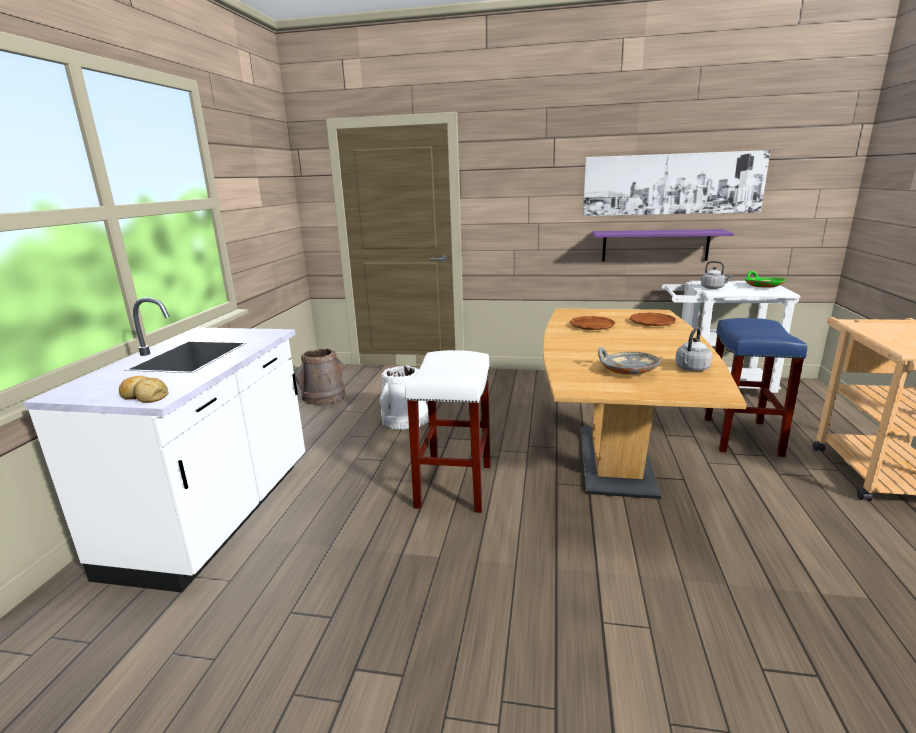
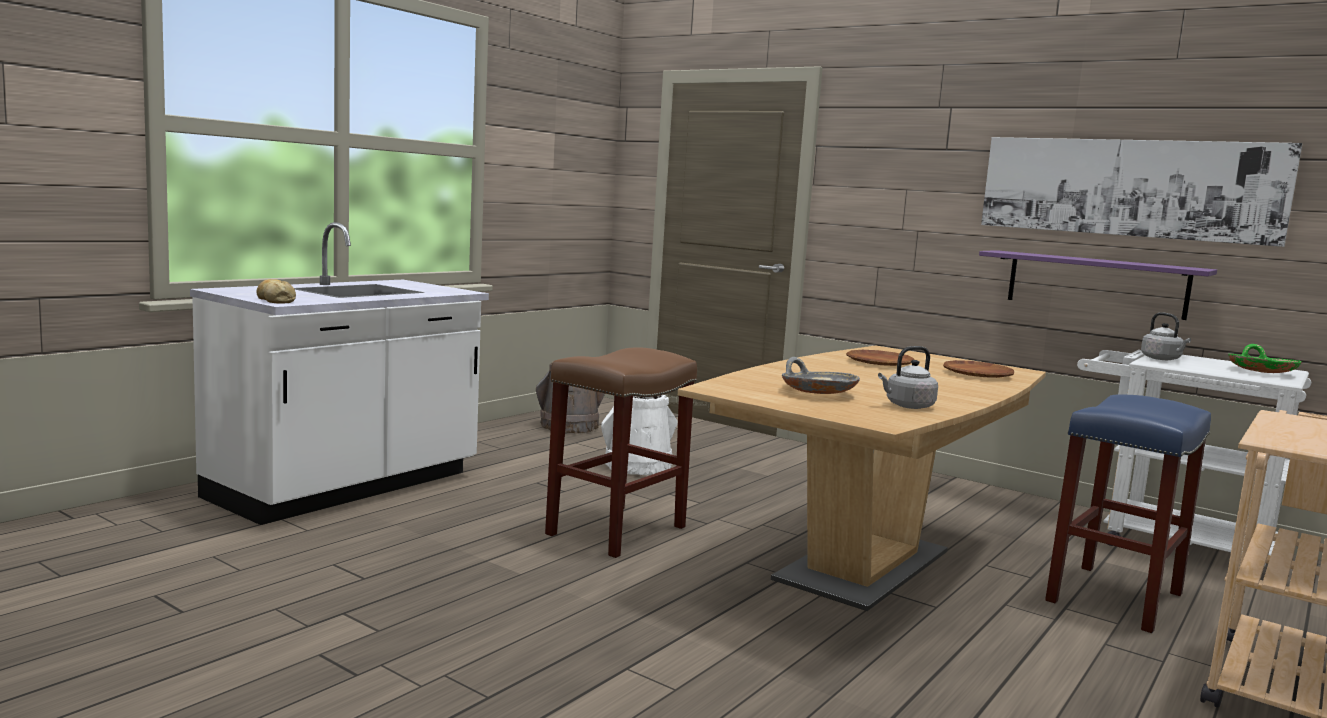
camera: 25 degrees right, 10 degrees down
white stool [405,350,491,513] -> brown stool [545,348,697,558]

